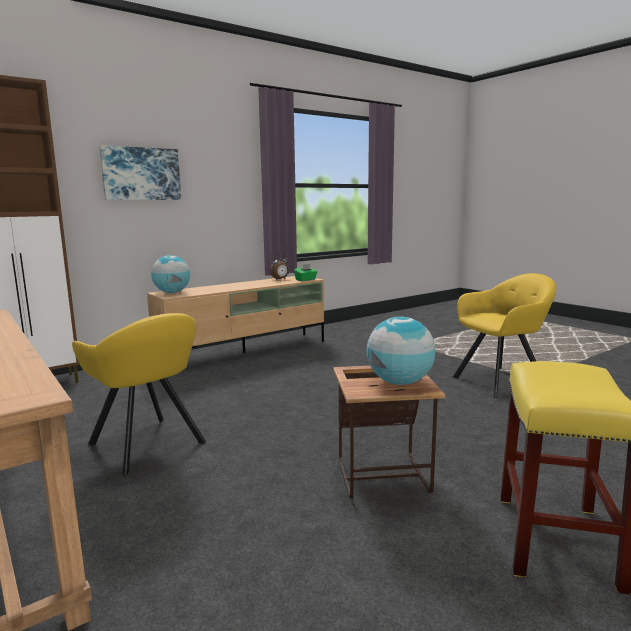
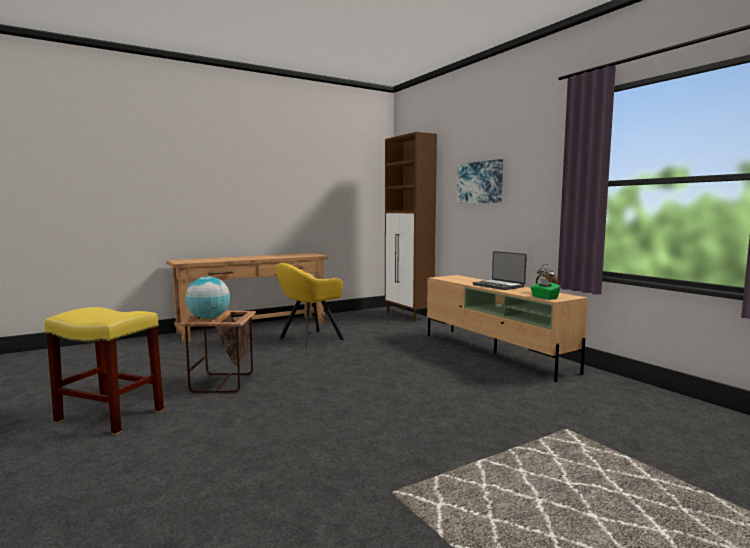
camera: 95 degrees right, 5 degrees down
globe [151,255,190,293] -> none
yellow armchair [452,273,556,398] -> none
none -> laptop [473,251,527,290]

